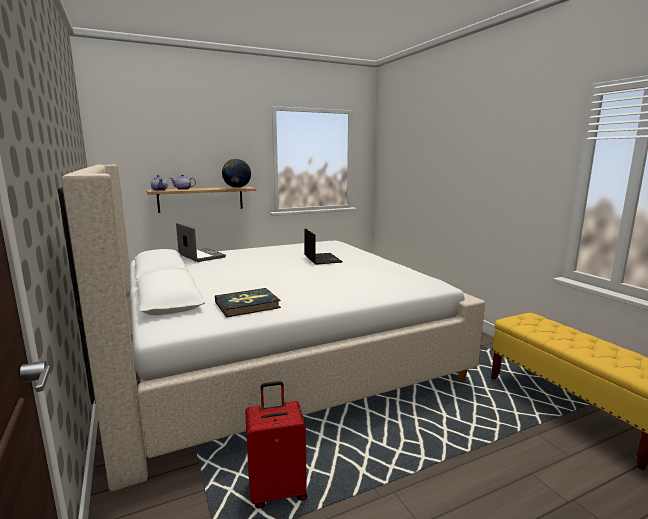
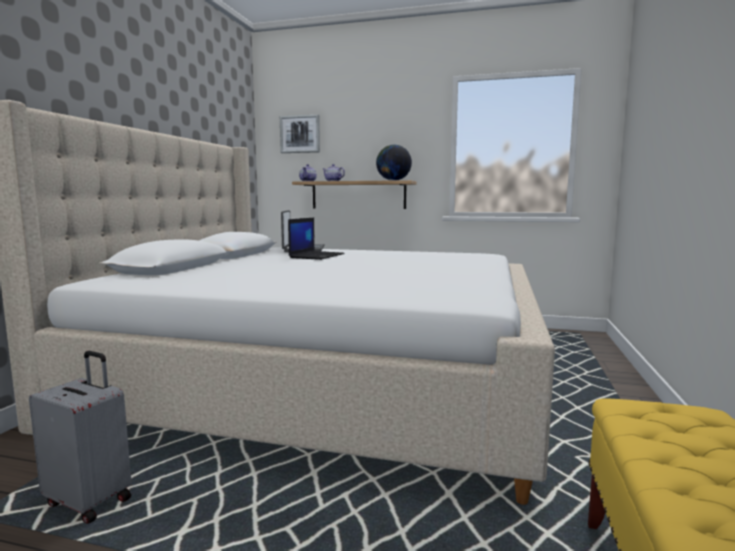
camera: 40 degrees right, 5 degrees down
book [215,288,281,317] -> none
red suitcase [245,381,307,509] -> grey suitcase [29,351,132,524]
laptop [304,228,343,265] -> laptop moved to [288,218,345,260]
none -> picture [280,114,320,153]

